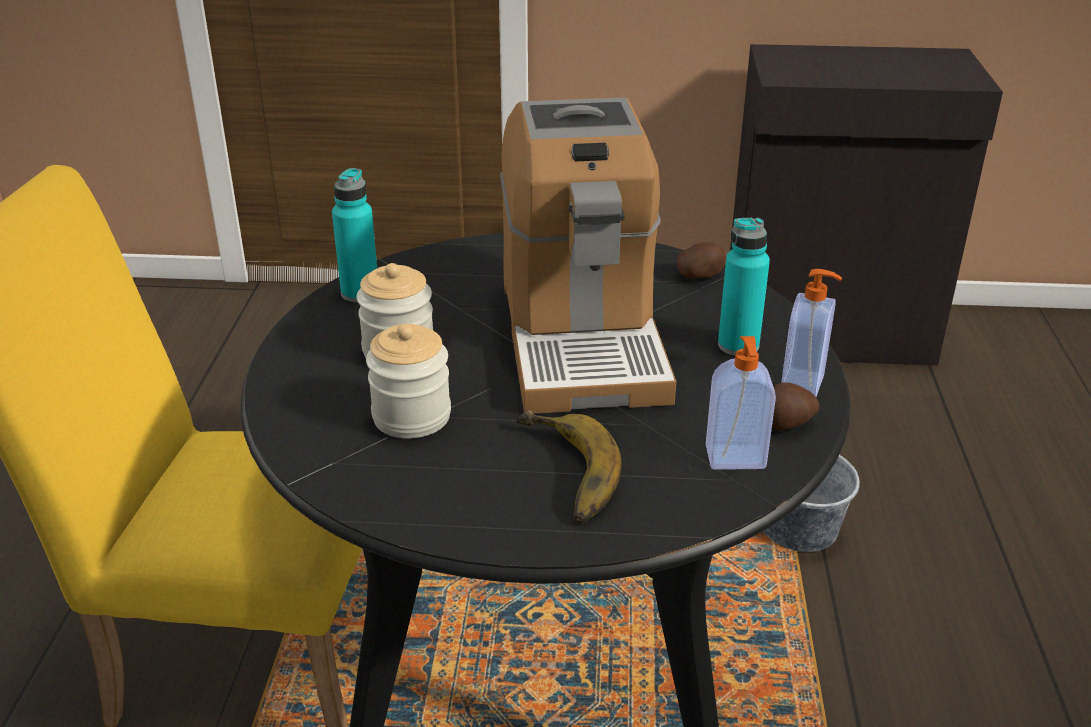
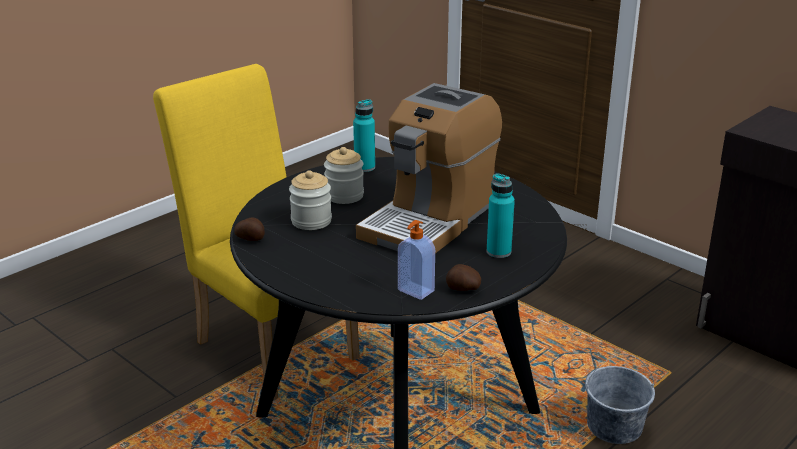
camera: 40 degrees right, 5 degrees down
banana [517,410,622,524] -> none
potato [677,242,726,279] -> potato moved to [234,218,265,241]
soap dispenser [781,269,842,397] -> none

